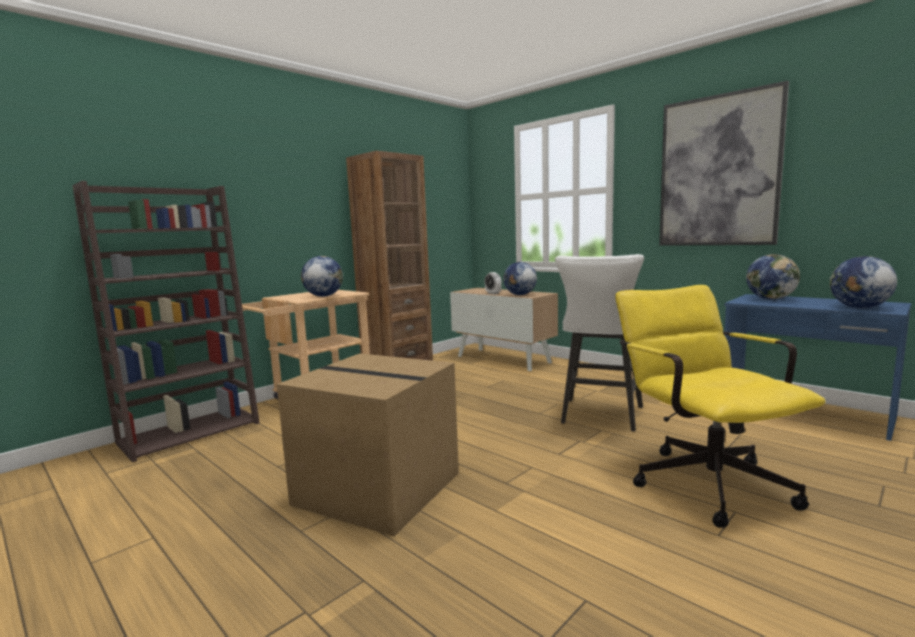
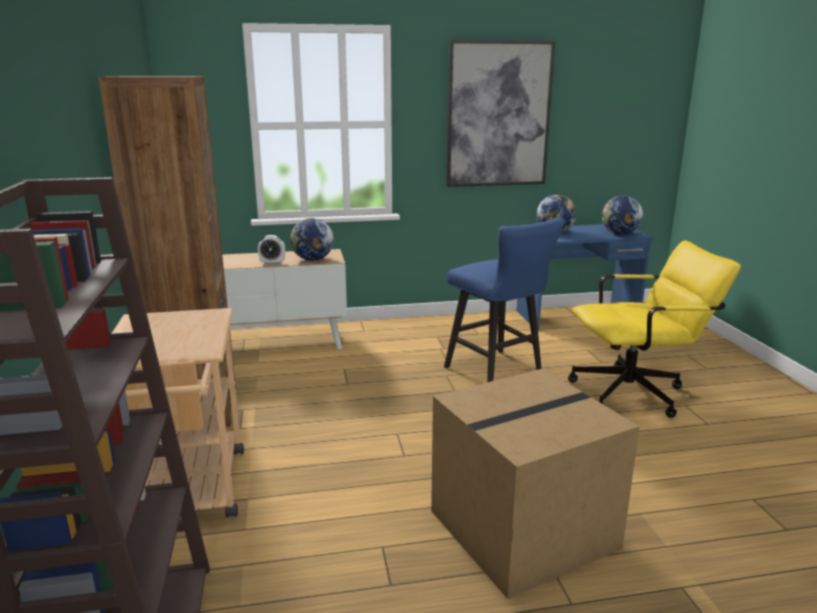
camera: 55 degrees left, 10 degrees up
globe [301,256,343,297] -> none
white stool [555,254,644,432] -> blue stool [444,217,565,382]
yellow office chair [615,285,826,528] -> yellow office chair turned 150 degrees clockwise [568,240,741,418]

